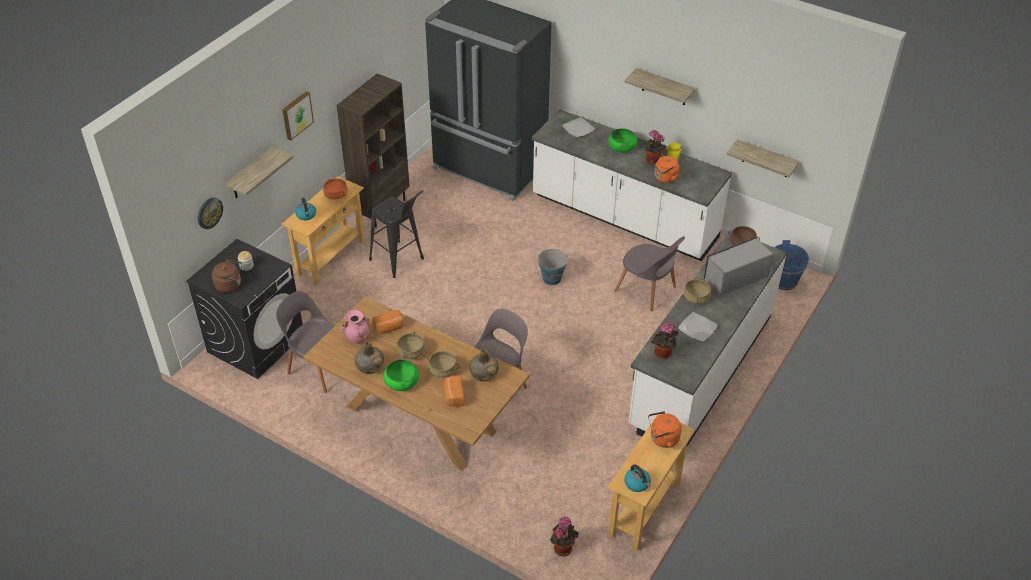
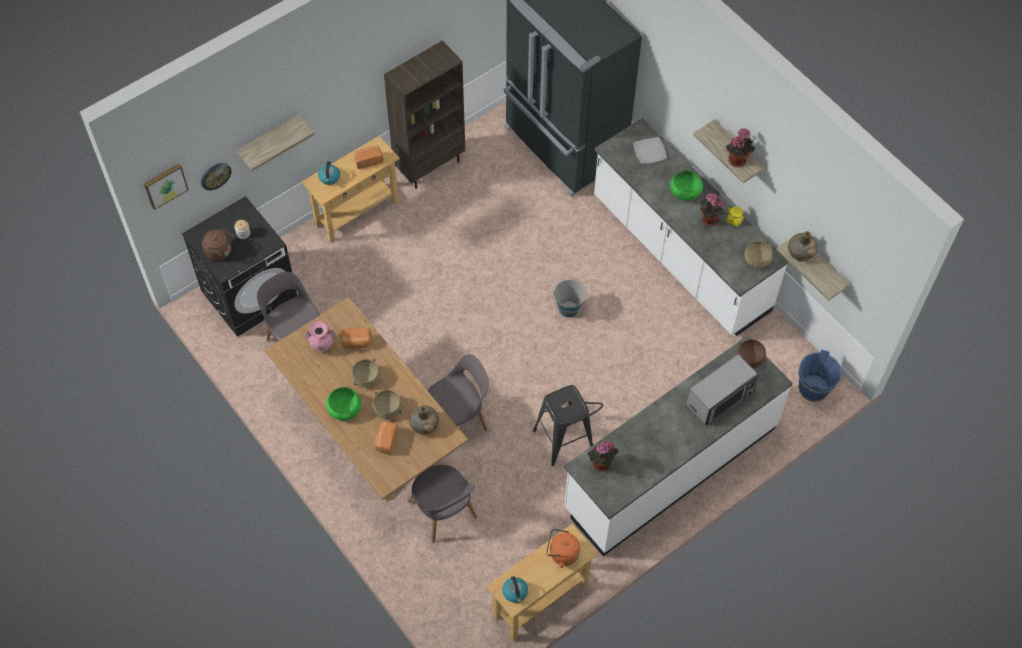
camera: 20 degrees right, 15 degrees up
picture [282,91,314,140] -> picture moved to [144,164,189,210]
orange cooking pot [323,178,348,200] -> bread [354,146,384,169]
green bottle [355,341,384,374] -> green bottle moved to [788,231,818,261]
black stool [369,190,424,278] -> black stool moved to [533,385,603,466]
potted plant [550,516,579,557] -> potted plant moved to [726,128,755,167]
grey chair [615,236,685,311] -> grey chair moved to [408,465,477,543]
orange kettle [651,155,679,183] -> none
plate [678,312,718,342] -> none
beige cooking pot [683,279,711,304] -> beige cooking pot moved to [744,241,772,268]
microwave [704,237,773,296] -> microwave turned 150 degrees clockwise [687,354,759,425]

